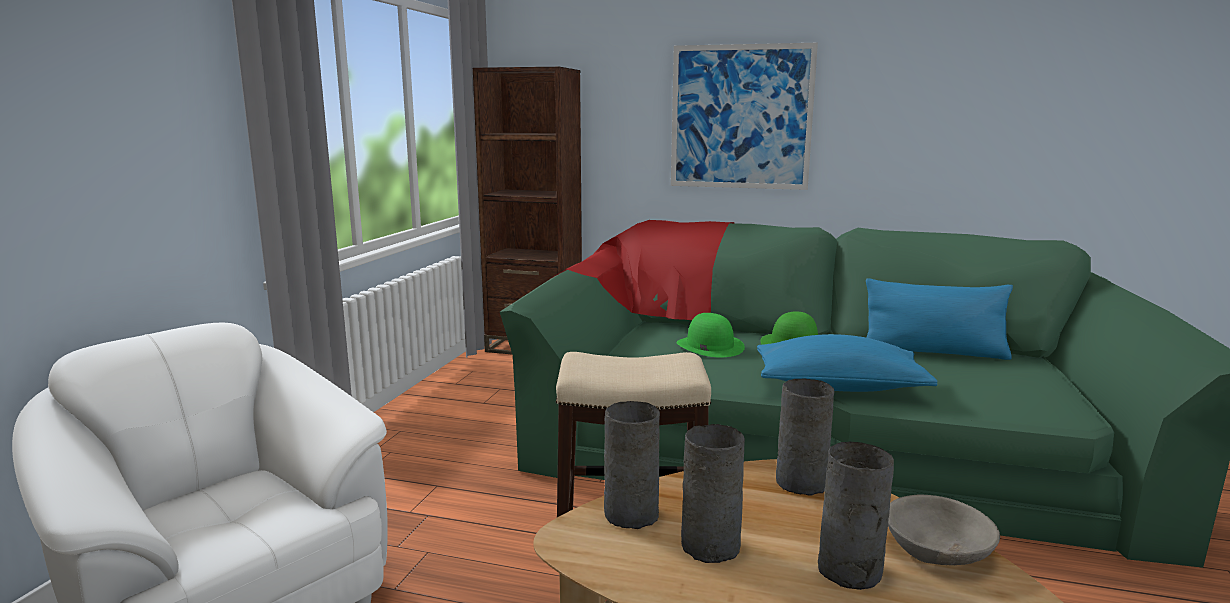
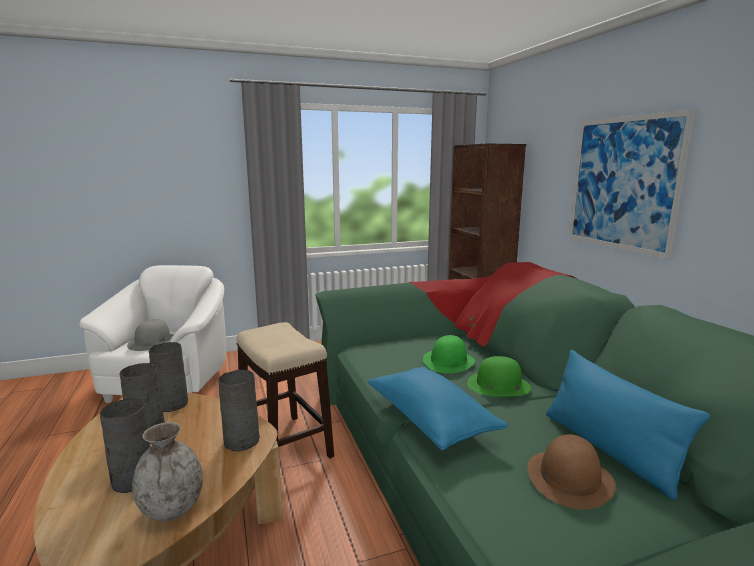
camera: 55 degrees right, 0 degrees up
grey bowl [888,494,1000,565] -> grey vase [132,422,203,521]
none -> grey hat [127,319,174,351]
none -> brown hat [528,434,616,509]

